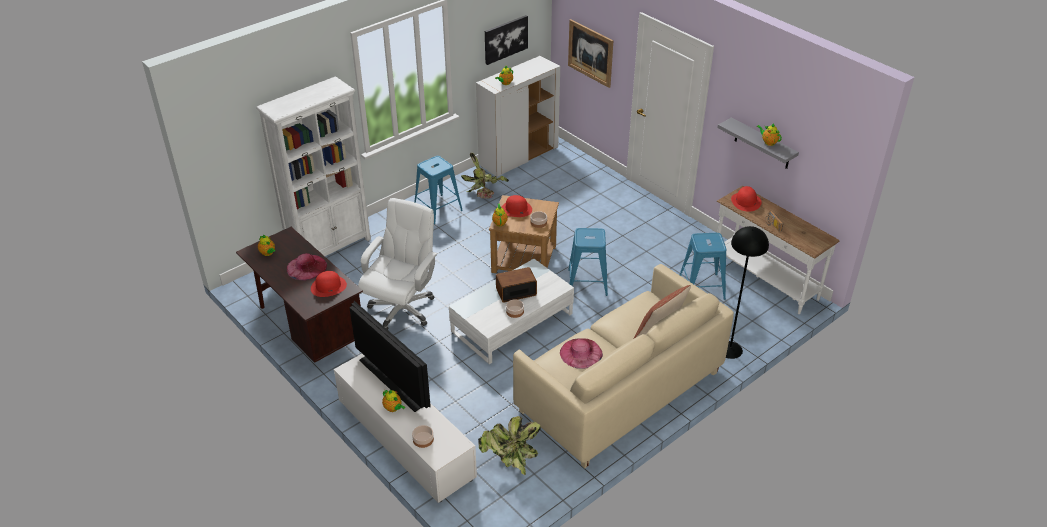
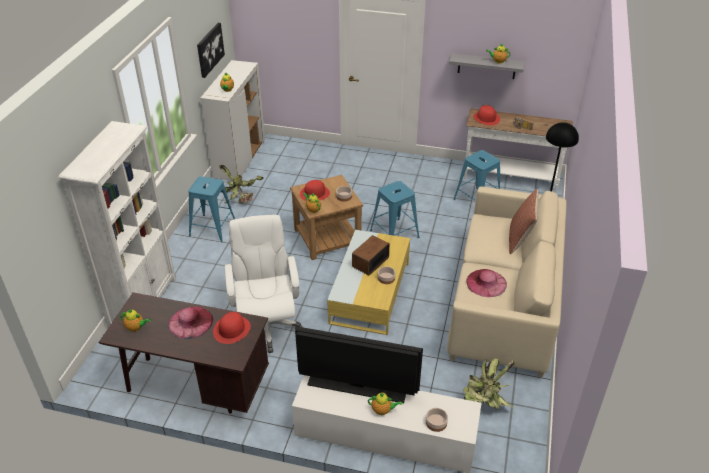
camera: 35 degrees left, 0 degrees up
white coffee table [449,259,574,364] -> yellow coffee table [327,230,410,335]
picture [568,19,613,88] -> none

